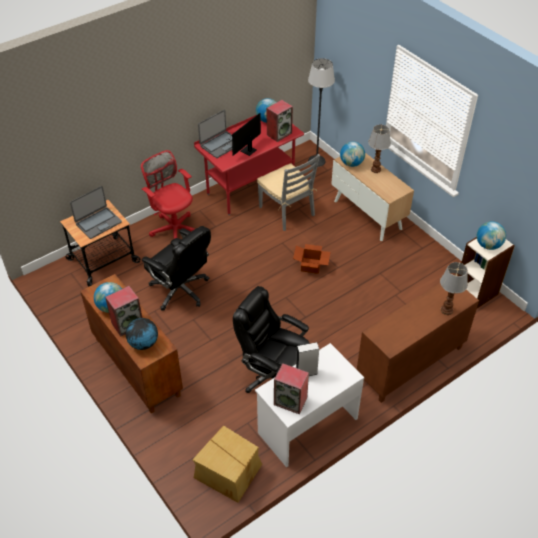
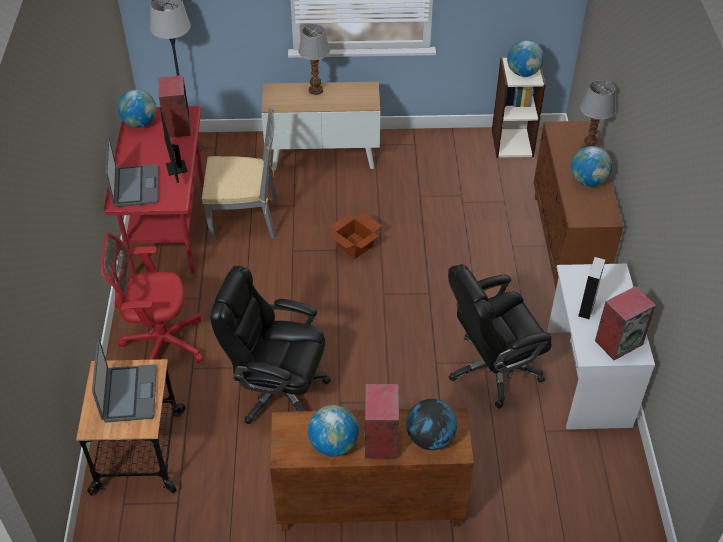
camera: 55 degrees left, 0 degrees up
black office chair [142,226,211,311] -> black office chair turned 150 degrees counterclockwise [210,266,331,424]
cardboard box [192,425,262,503] -> none
globe [340,141,365,167] -> globe moved to [571,146,612,187]

